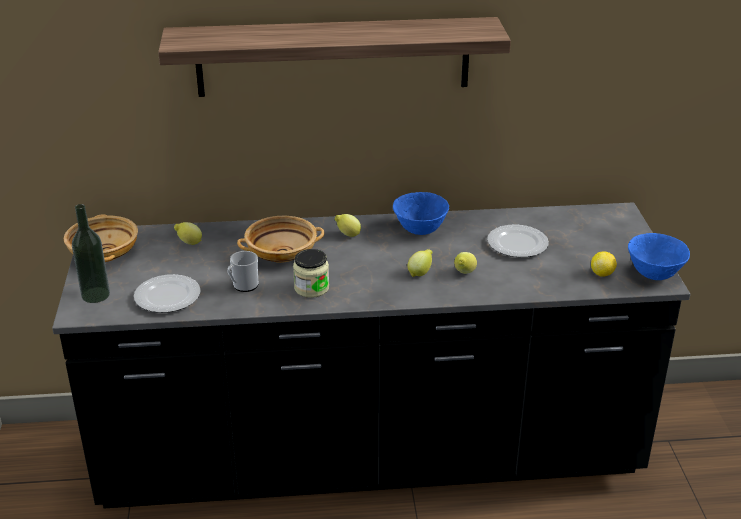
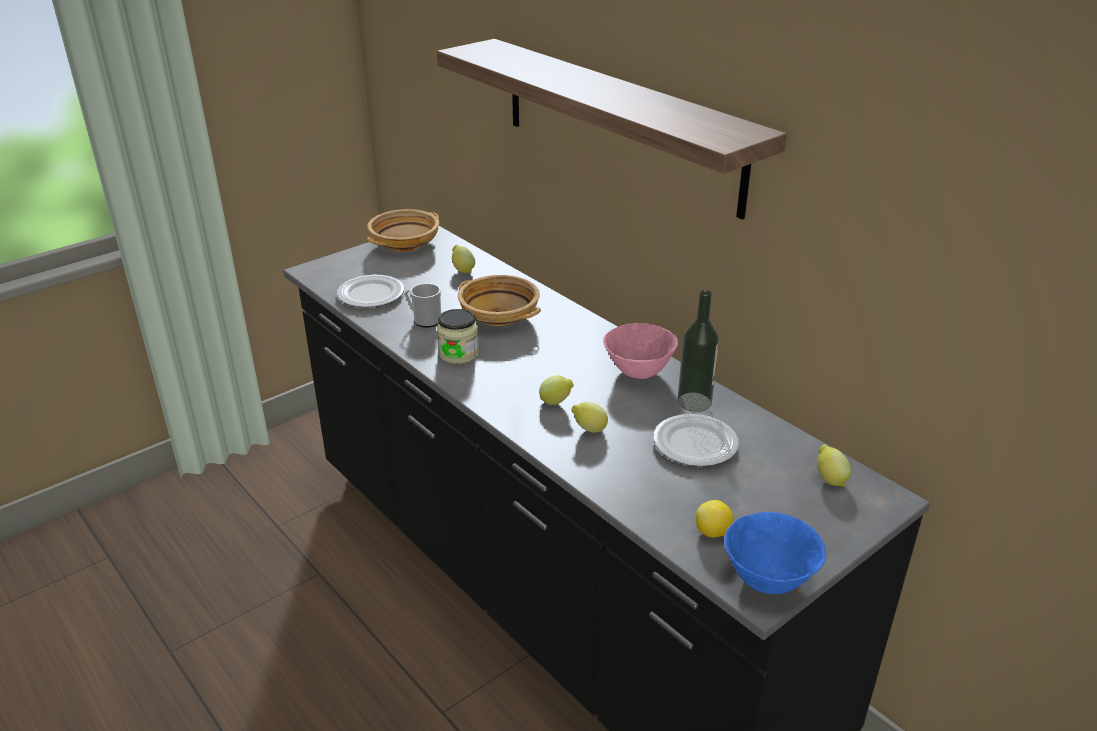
camera: 55 degrees right, 0 degrees up
bottle [72,204,110,303] -> bottle moved to [678,290,719,412]
lemon [335,214,361,237] -> lemon moved to [817,444,851,486]
blue bowl [393,192,449,235] -> pink bowl [603,323,678,379]

